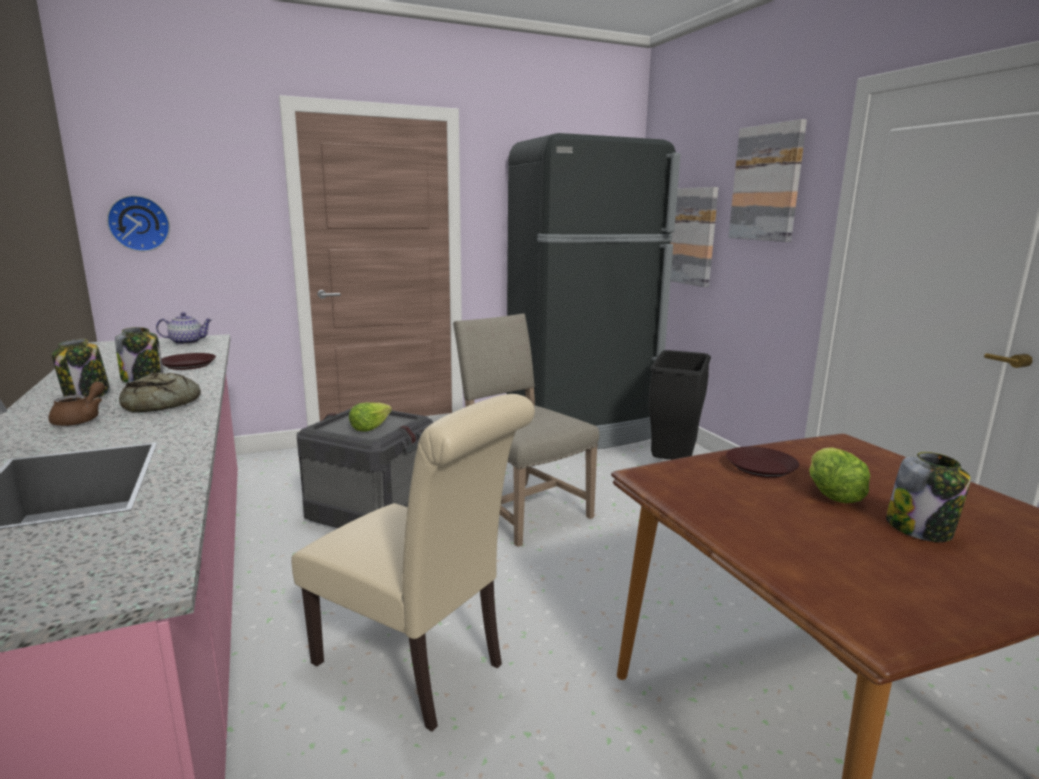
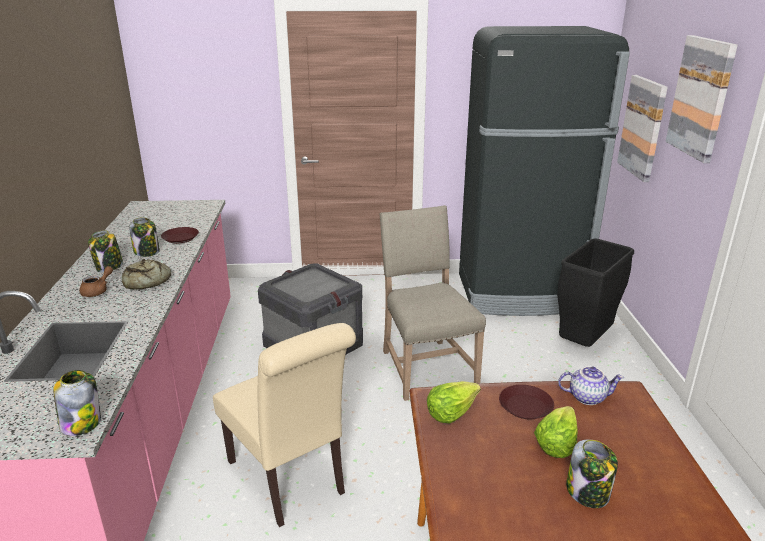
camera: 20 degrees right, 10 degrees up
wall clock [107,195,170,252] -> none
teapot [156,312,212,345] -> teapot moved to [558,366,624,405]
lettuce [349,402,392,432] -> lettuce moved to [427,381,481,423]
none -> jar [53,370,101,436]

